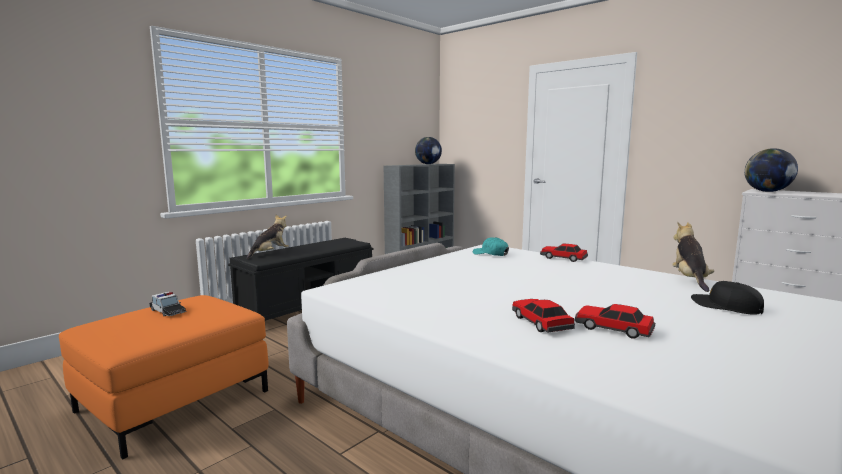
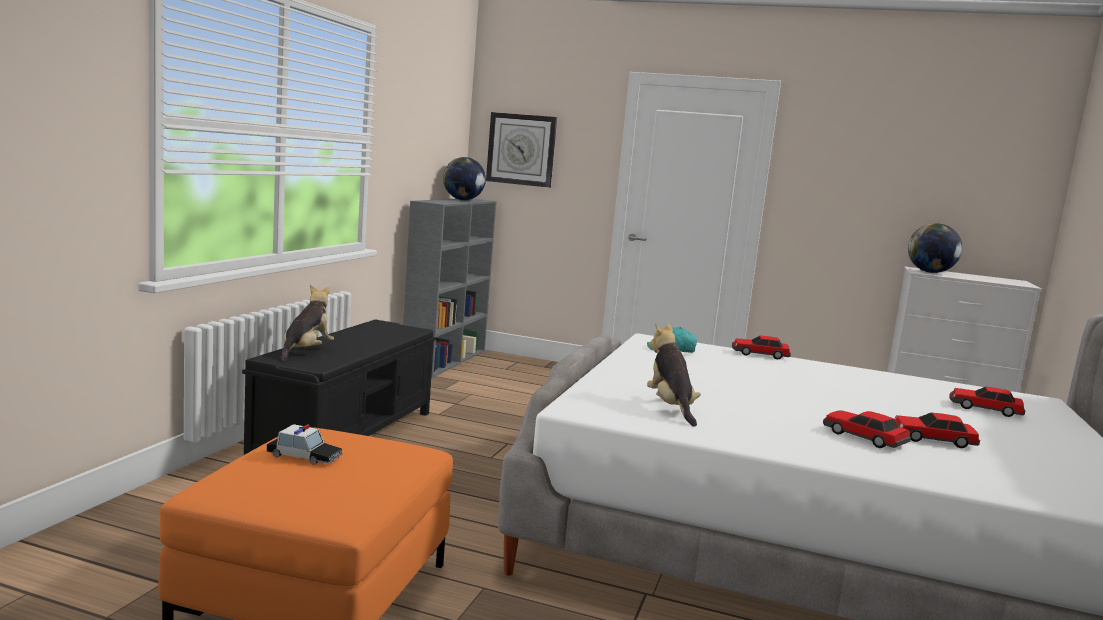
camera: 25 degrees left, 0 degrees up
plush toy [673,222,714,292] -> plush toy moved to [647,323,701,427]
black cap [691,281,764,314] -> toy car [949,387,1025,417]
none -> wall clock [486,112,557,188]

